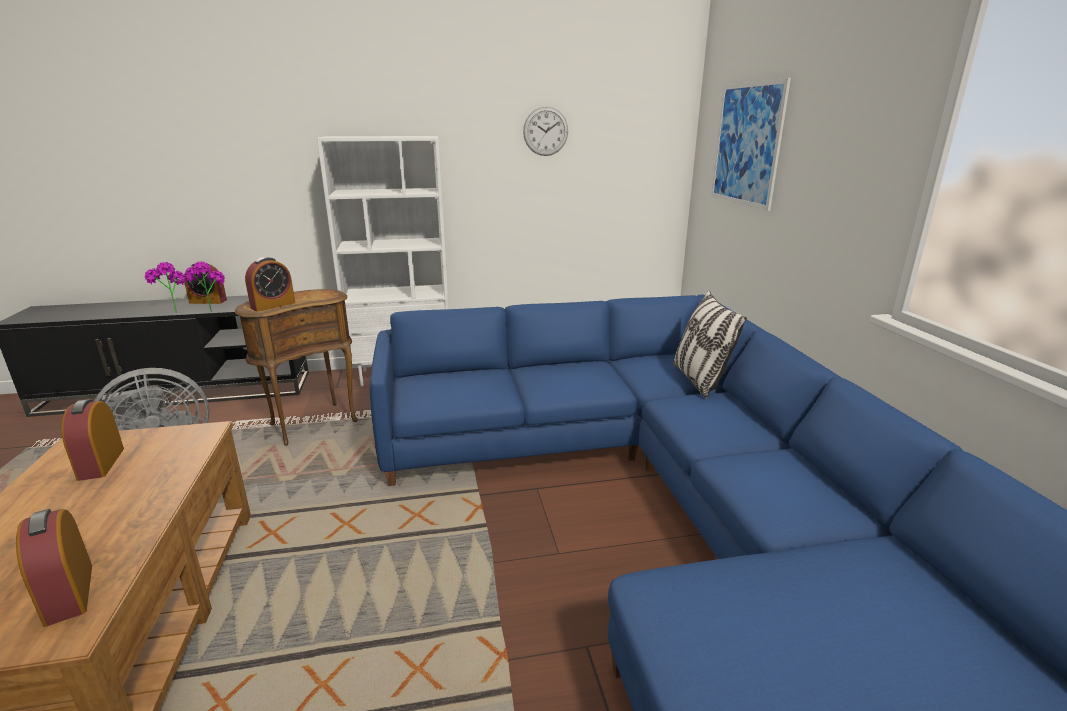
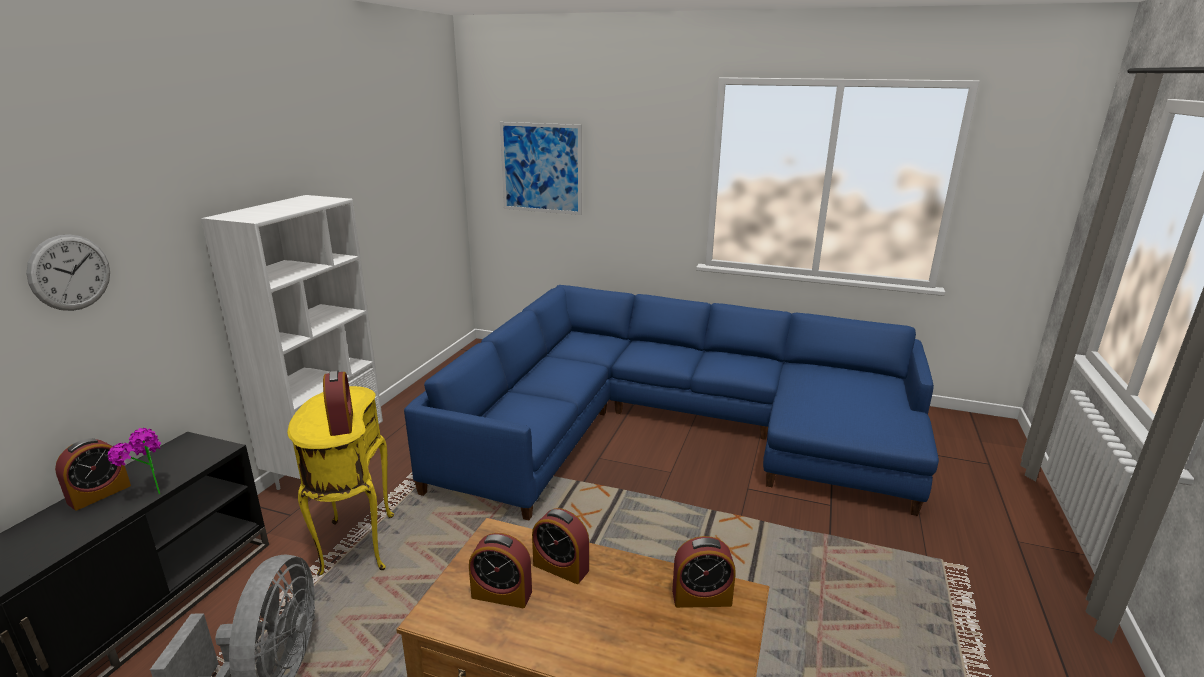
camera: 60 degrees left, 0 degrees up
potted plant [145,262,186,313] -> none
brown side table [235,289,358,446] -> yellow side table [287,386,394,576]
wall clock [523,107,568,156] -> wall clock moved to [26,234,110,311]
pillow [673,291,747,399] -> none
none -> alarm clock [532,508,589,584]

